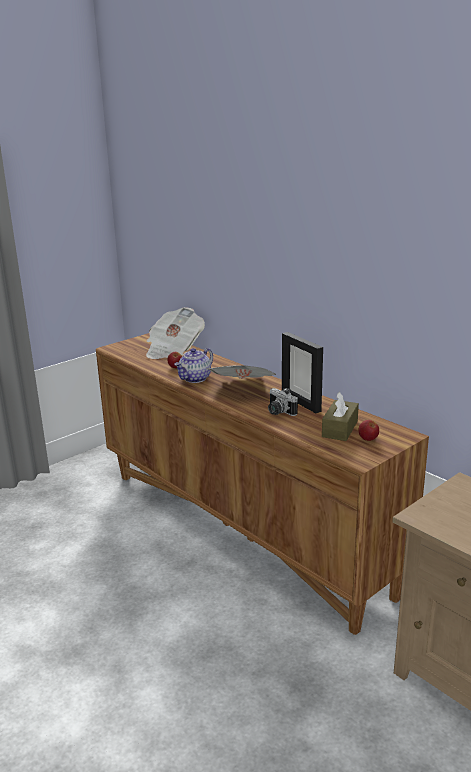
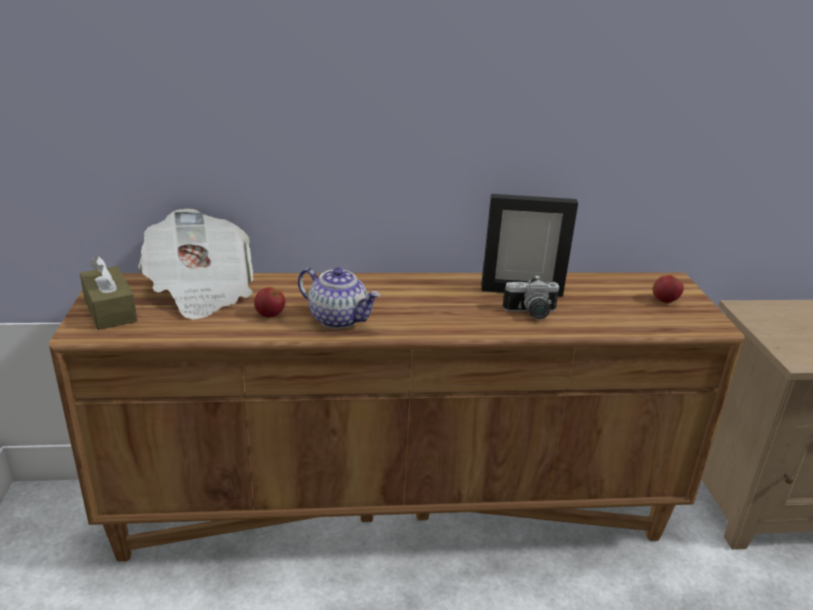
camera: 55 degrees left, 5 degrees up
teapot [174,348,213,383] -> teapot turned 45 degrees counterclockwise [298,267,381,329]
newspaper [205,366,276,379] -> none
brown tissue box [322,392,359,441] -> brown tissue box moved to [80,256,137,330]

